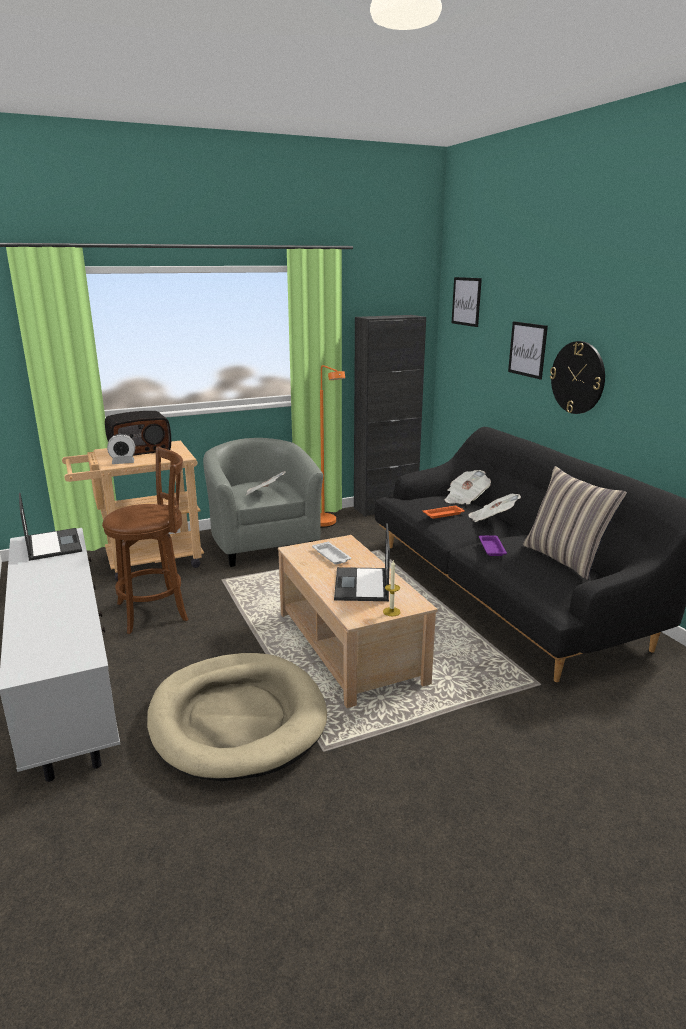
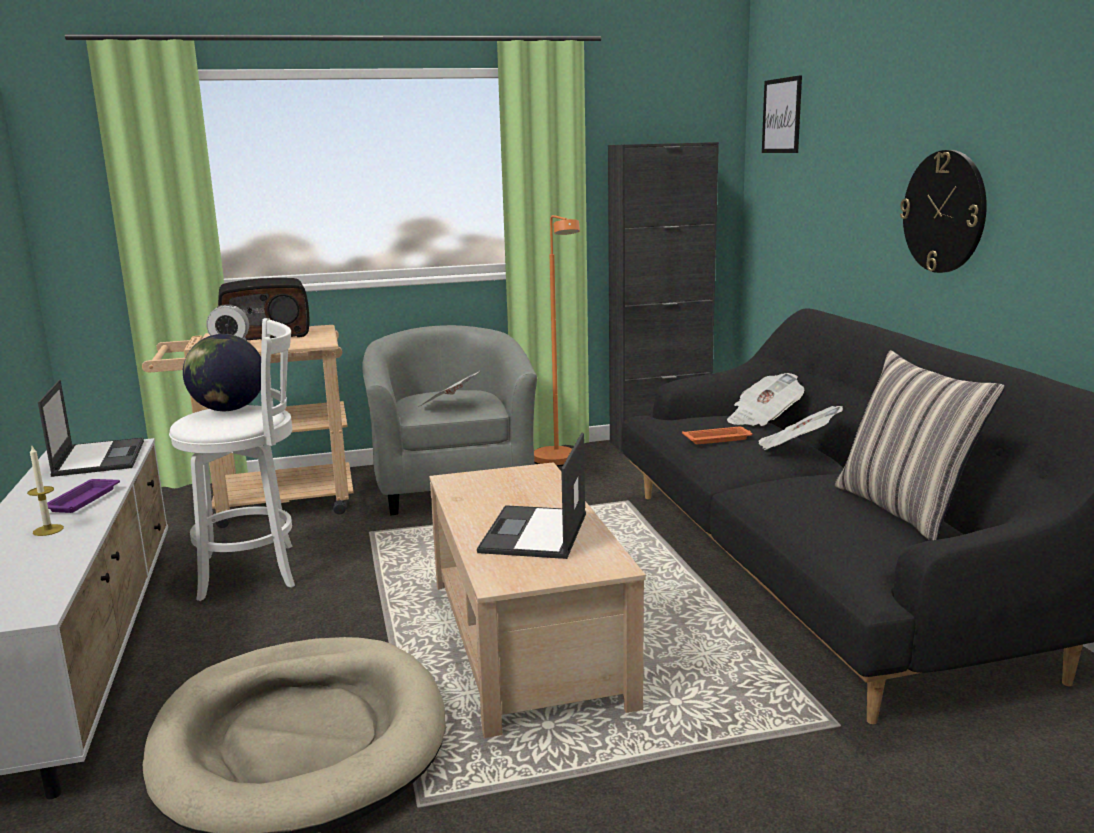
camera: 10 degrees right, 5 degrees down
brown stool [102,447,188,634] -> white stool [169,318,295,601]
white tray [312,542,351,565] -> none
candle [383,561,401,616] -> candle moved to [27,446,64,536]
purple tray [479,535,507,556] -> purple tray moved to [47,479,120,513]
picture [508,321,548,380] -> none
none -> globe [183,334,261,411]

